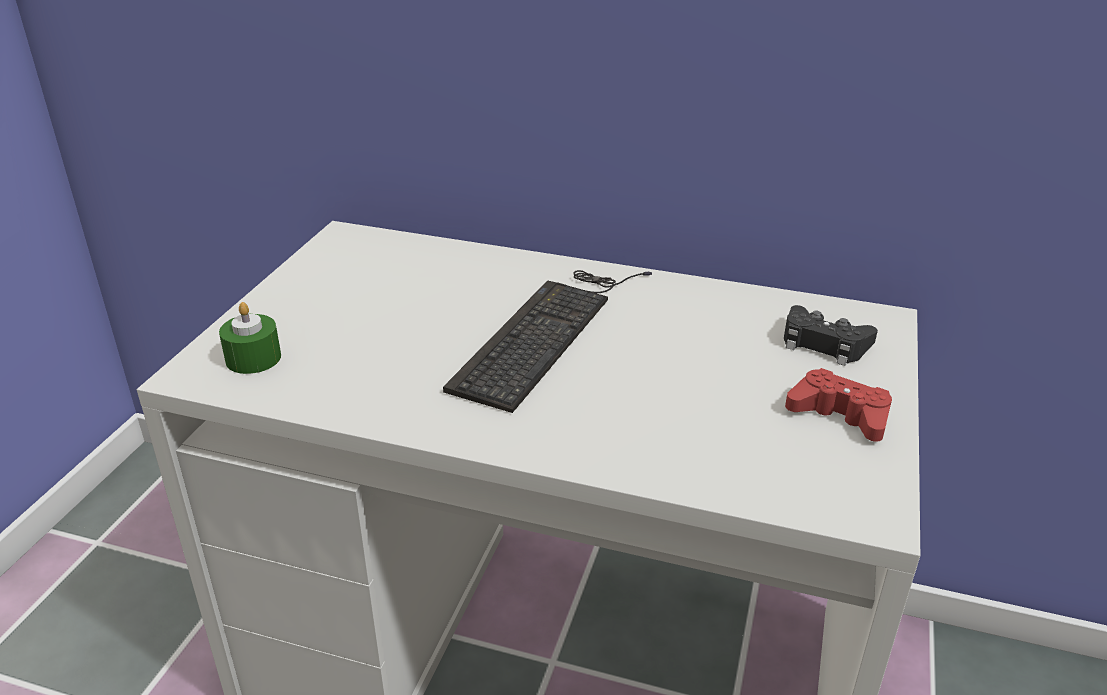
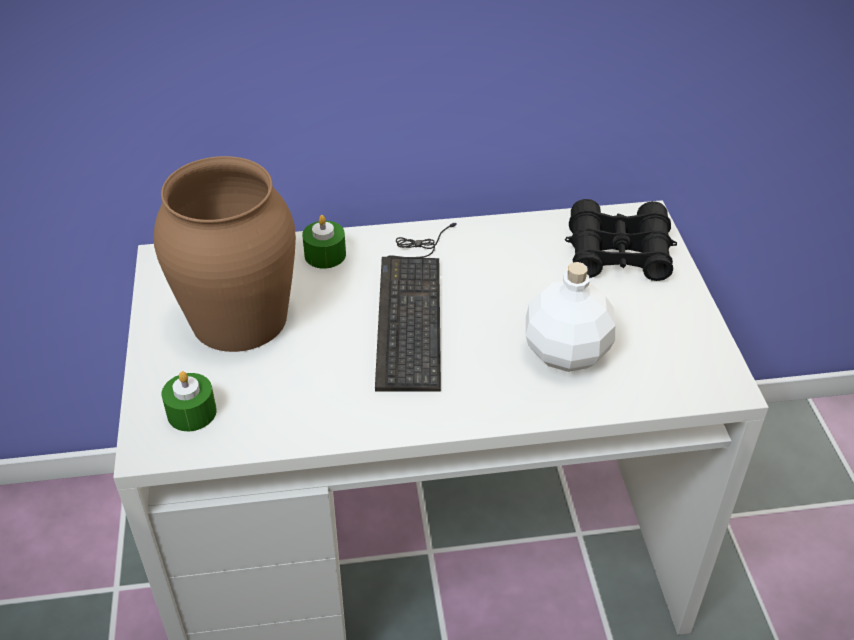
camera: 25 degrees left, 10 degrees up
black game controller [784,305,878,366] -> black binoculars [565,199,677,281]
red game controller [785,368,892,442] -> none
none -> brown vase [154,156,296,352]
none -> green candle [302,215,346,269]
none -> white bottle [526,262,615,372]

